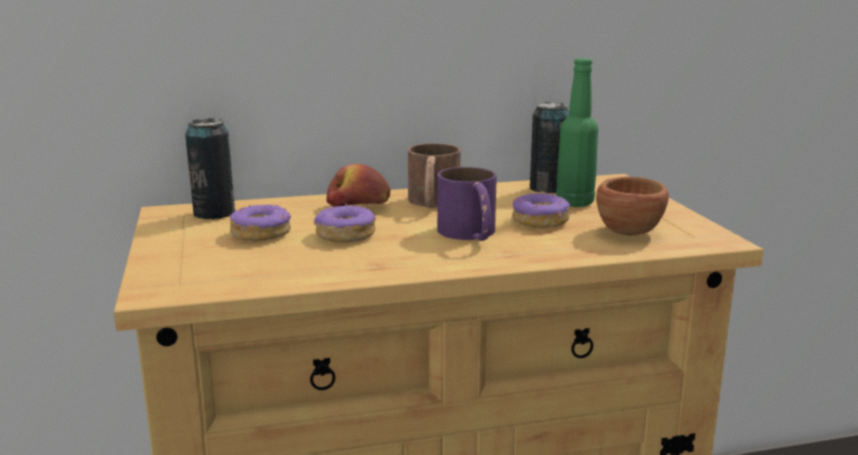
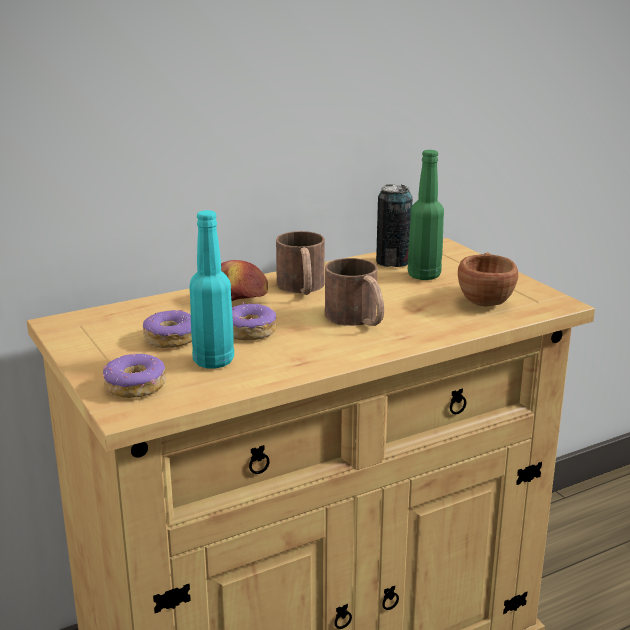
camera: 15 degrees left, 5 degrees up
can [185,118,236,219] -> none
purple mug [437,167,497,241] -> brown mug [325,258,384,326]
donut [512,193,570,228] -> donut moved to [103,354,166,398]
none -> turquoise bottle [189,210,234,369]

